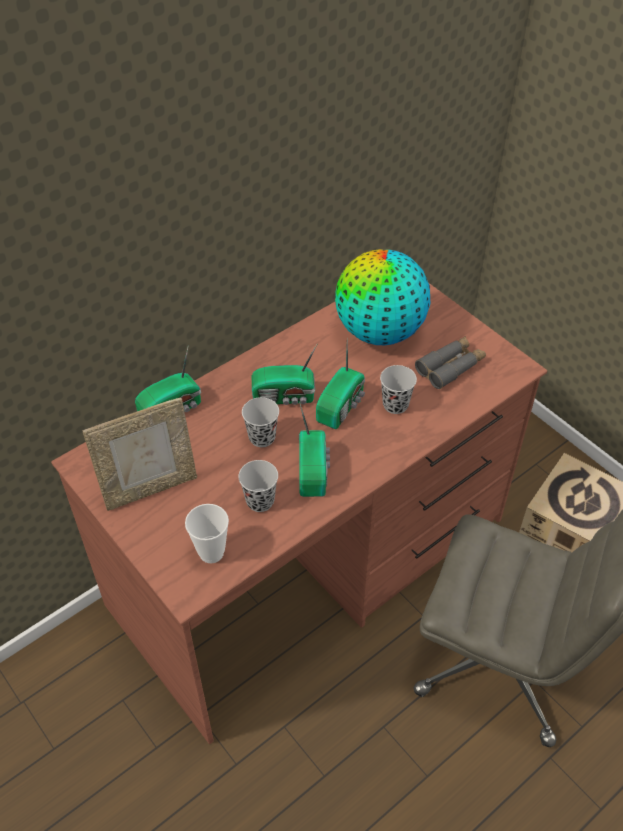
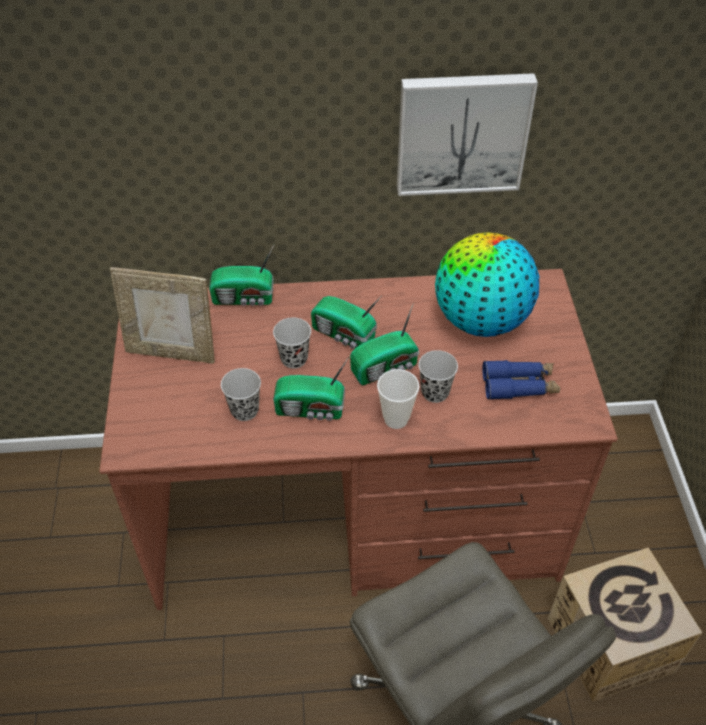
camera: 35 degrees right, 0 degrees up
cup [185,504,229,563] -> cup moved to [377,369,420,429]
radio [299,401,330,497] -> radio turned 60 degrees clockwise [273,357,349,421]
grey binoculars [415,336,486,389] -> blue binoculars [482,360,560,400]
none -> picture [397,73,538,196]

